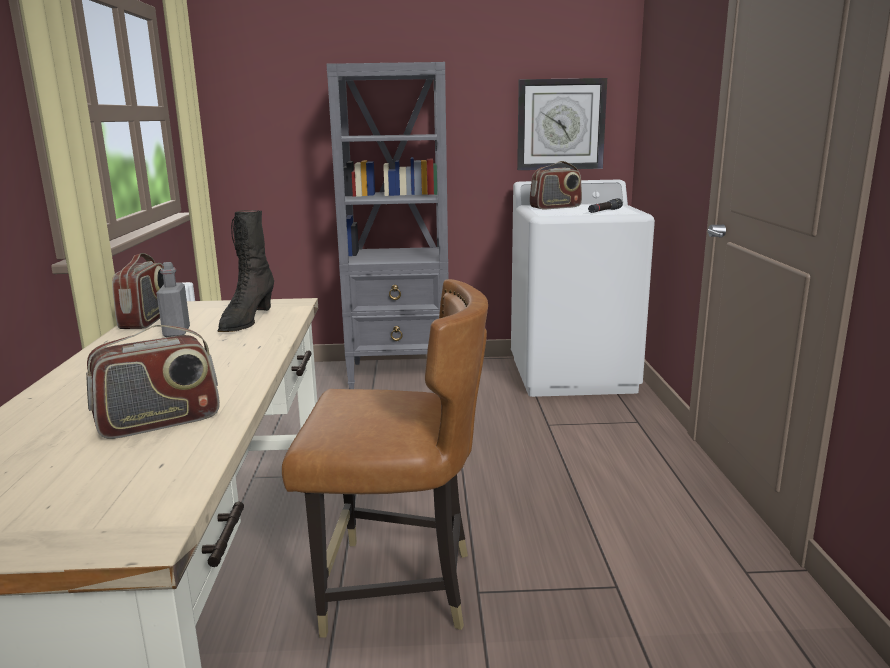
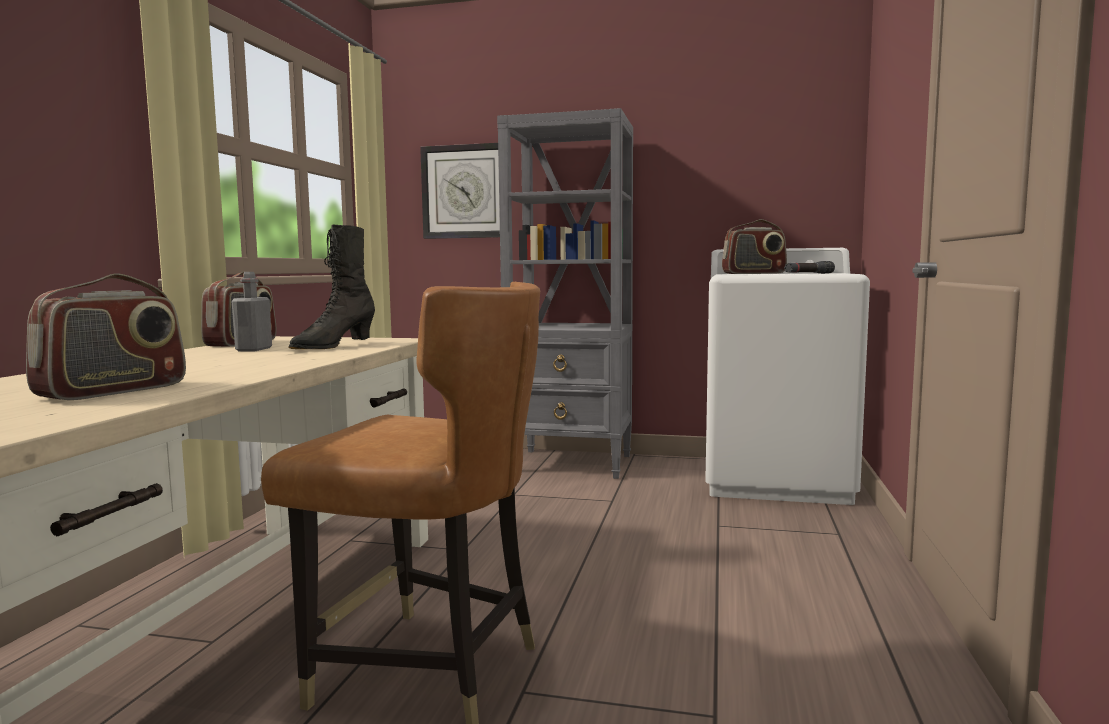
camera: 15 degrees right, 10 degrees down
radio [86,325,220,439] -> radio turned 45 degrees counterclockwise [26,273,186,400]
wall clock [517,78,607,170] -> wall clock moved to [420,143,500,239]

